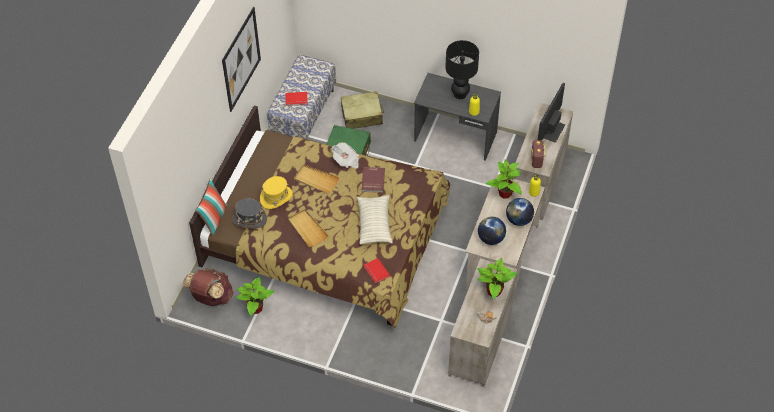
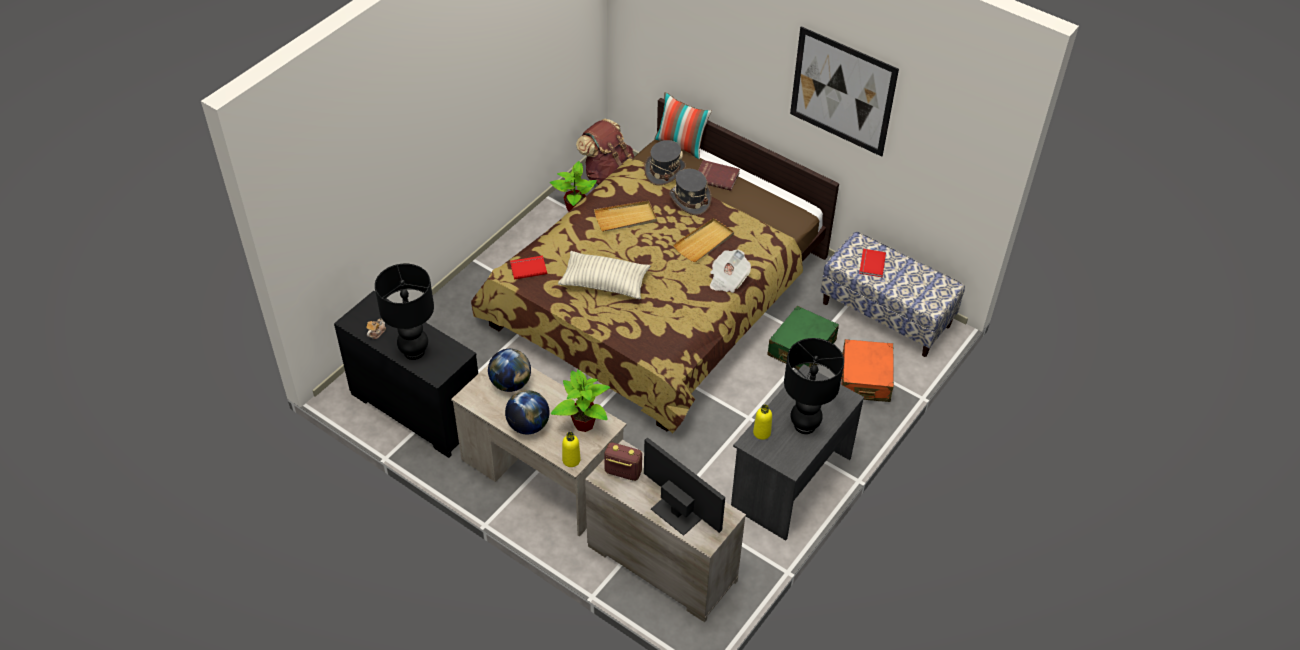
camera: 105 degrees right, 5 degrees down
yellow hat [260,176,293,209] -> grey hat [669,168,712,215]
beige suitcase [341,91,384,129] -> orange suitcase [841,339,894,402]
red book [361,167,385,193] -> red book moved to [698,160,740,191]
beige dresser [448,259,517,387] -> black dresser [334,291,478,458]
potted plant [477,258,517,299] -> black table lamp [375,264,434,360]

